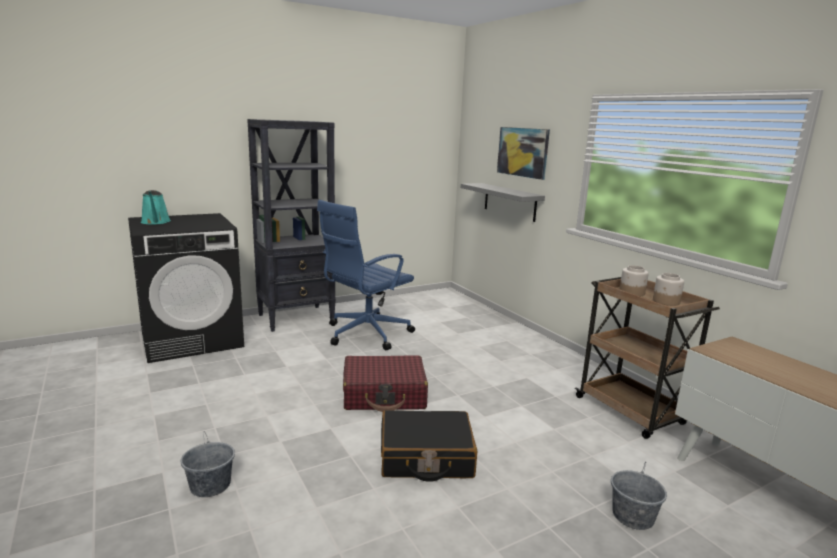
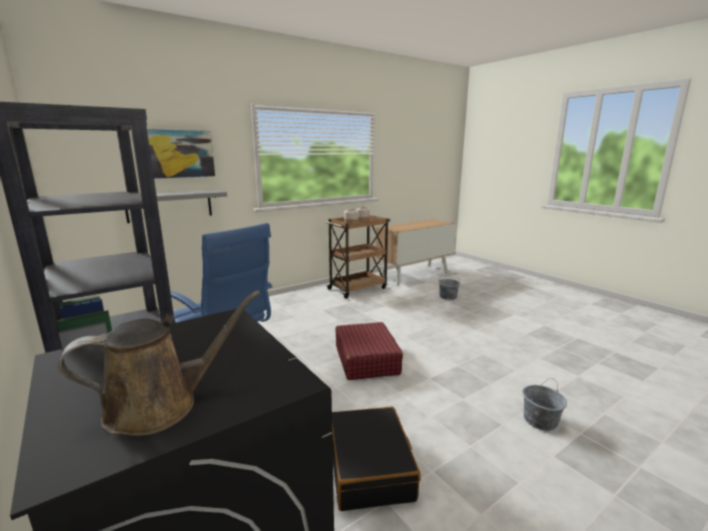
camera: 95 degrees left, 0 degrees up
turquoise watering can [141,190,171,224] -> brown watering can [58,291,260,436]
black suitcase [381,410,477,482] -> black suitcase moved to [332,406,421,511]

